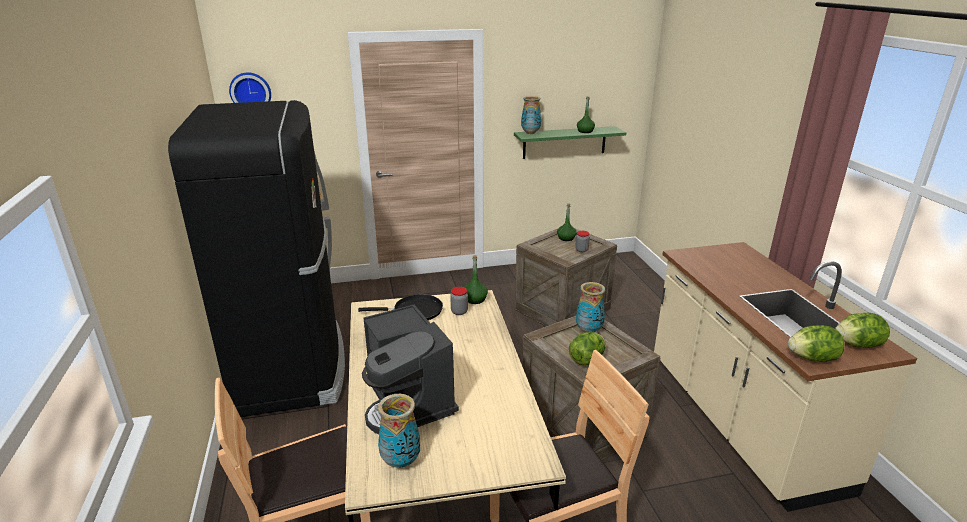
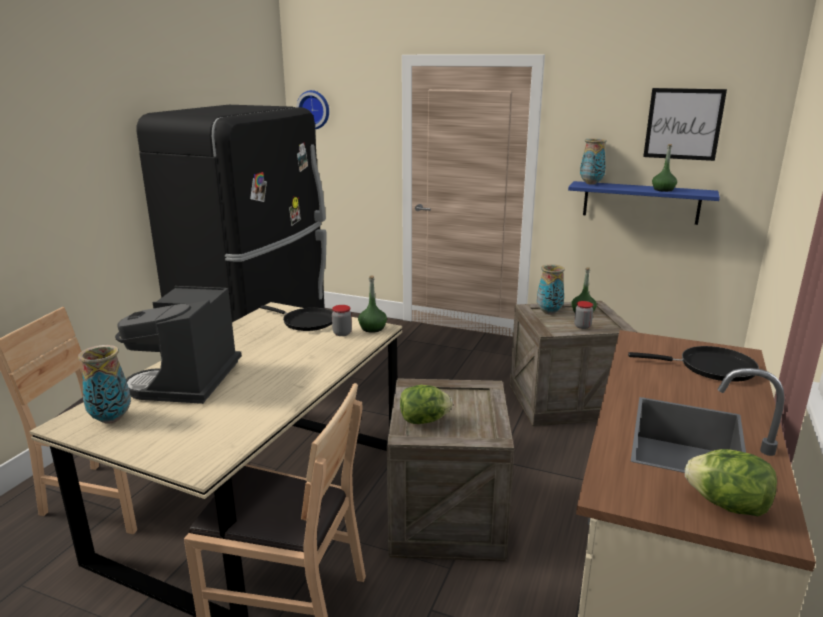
camera: 35 degrees right, 5 degrees down
green shelf [514,126,626,159] -> blue shelf [568,181,720,225]
vase [576,282,605,333] -> vase moved to [537,264,565,314]
lettuce [788,325,845,362] -> none
none -> black frying pan [628,346,759,382]
none -> picture [643,88,727,161]

